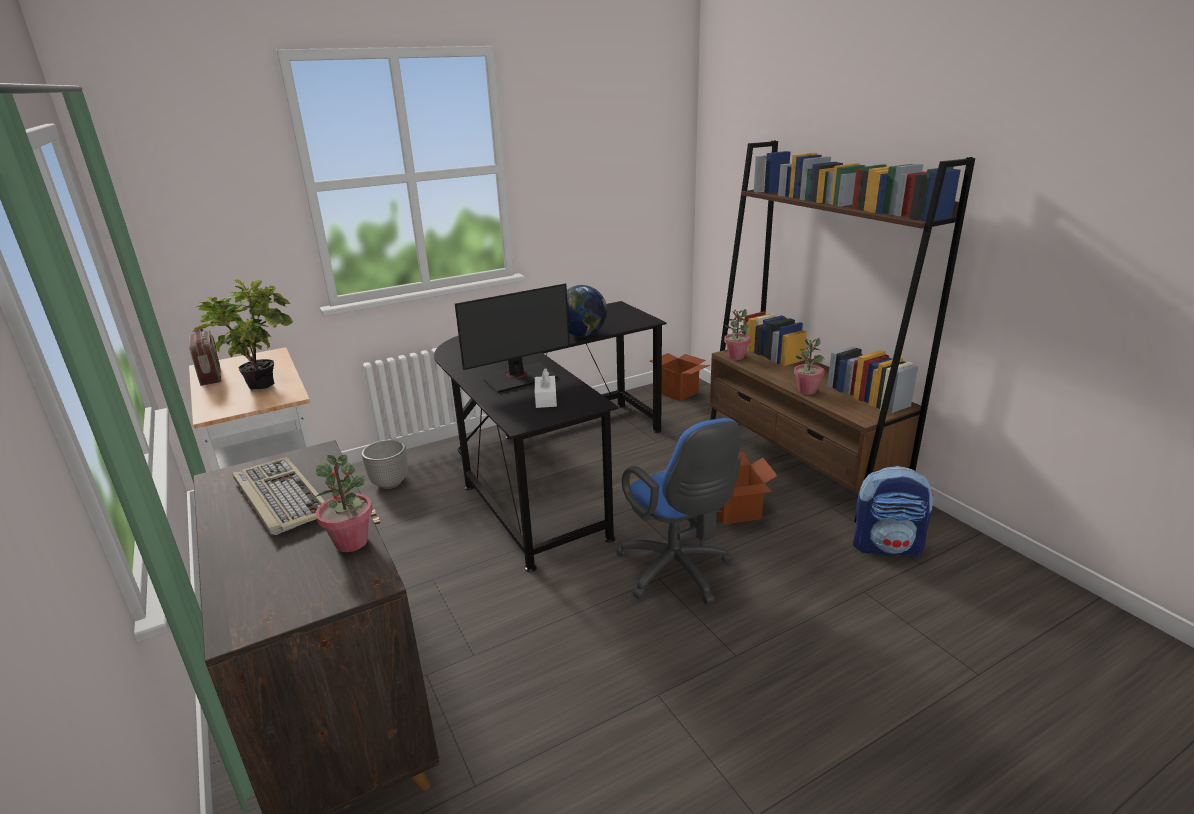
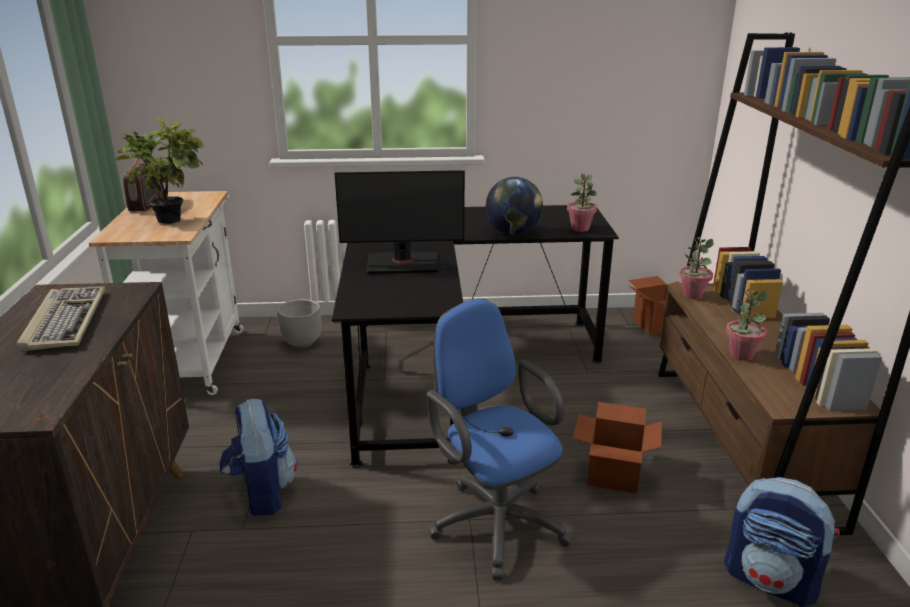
camera: 25 degrees right, 0 degrees up
potted plant [315,455,373,552] -> potted plant moved to [567,174,597,232]
white tissue box [535,368,557,408] -> none
blue office chair [616,418,741,604] -> blue office chair turned 150 degrees clockwise [427,299,572,580]
none -> backpack [219,399,297,516]

